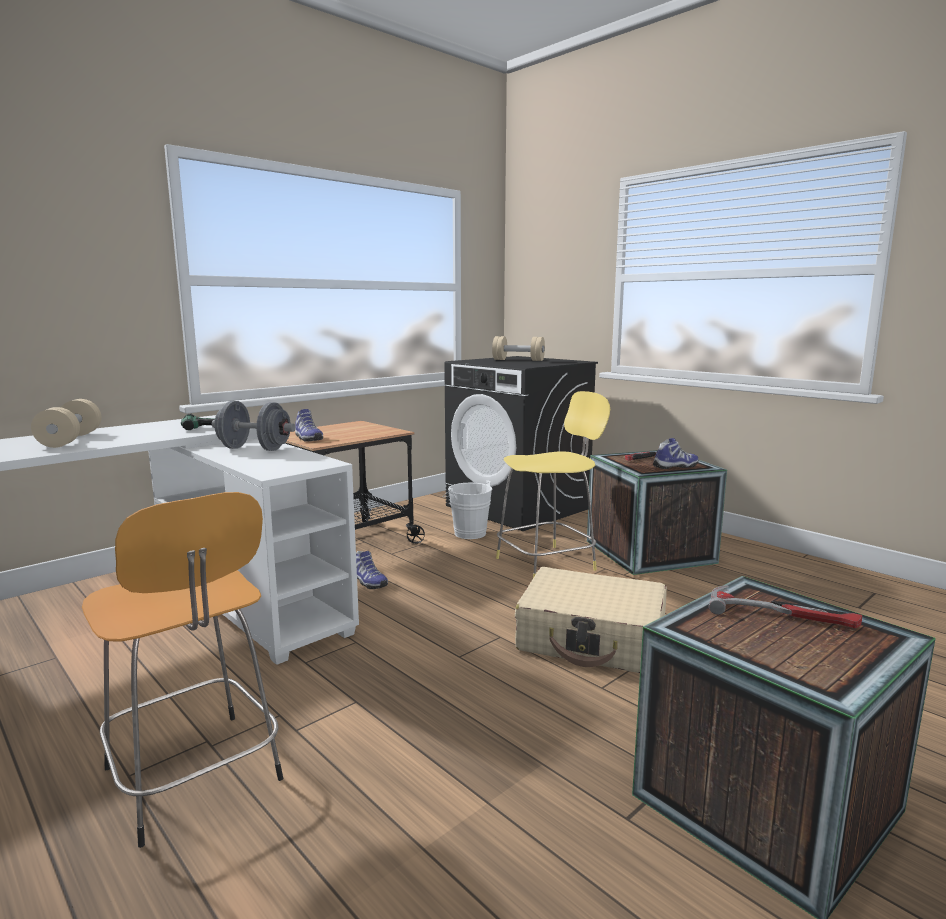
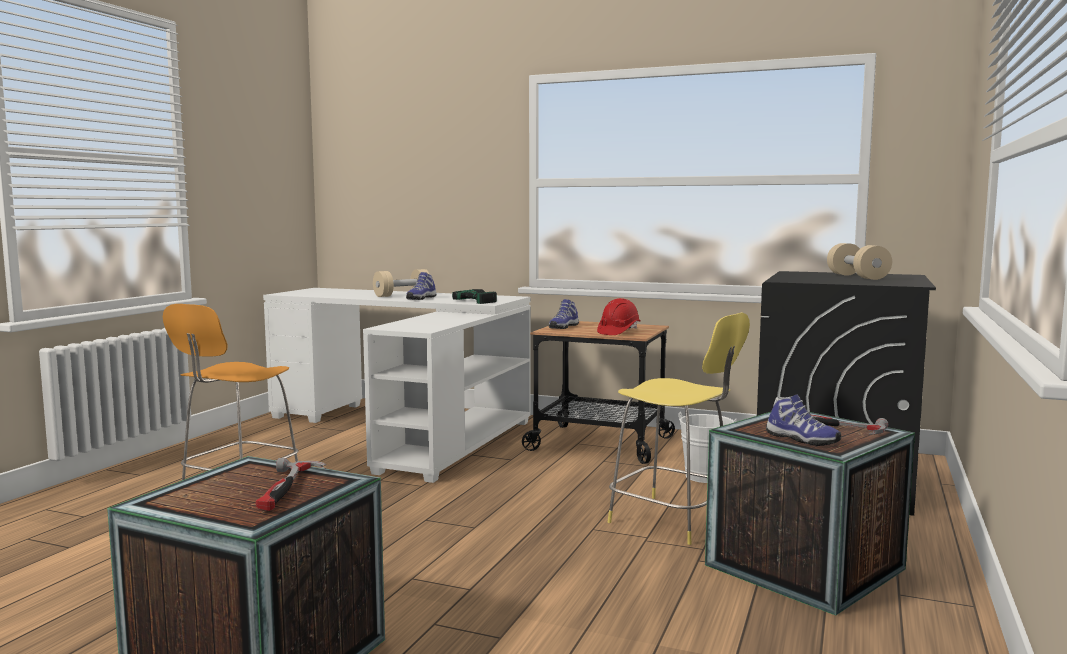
camera: 65 degrees right, 5 degrees down
grey dumbbell [212,401,296,451] -> none
shoe [356,551,388,589] -> shoe moved to [406,272,437,300]
beige suitcase [515,567,667,673] -> none
none -> red hard hat [597,298,641,335]

